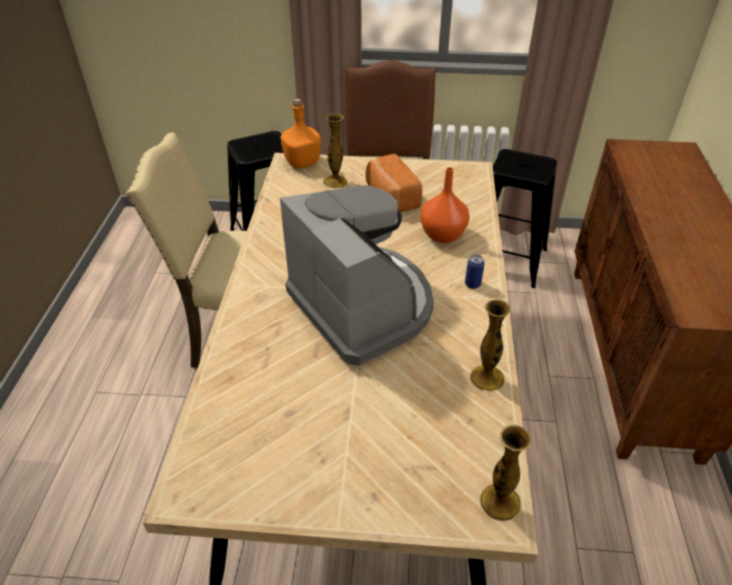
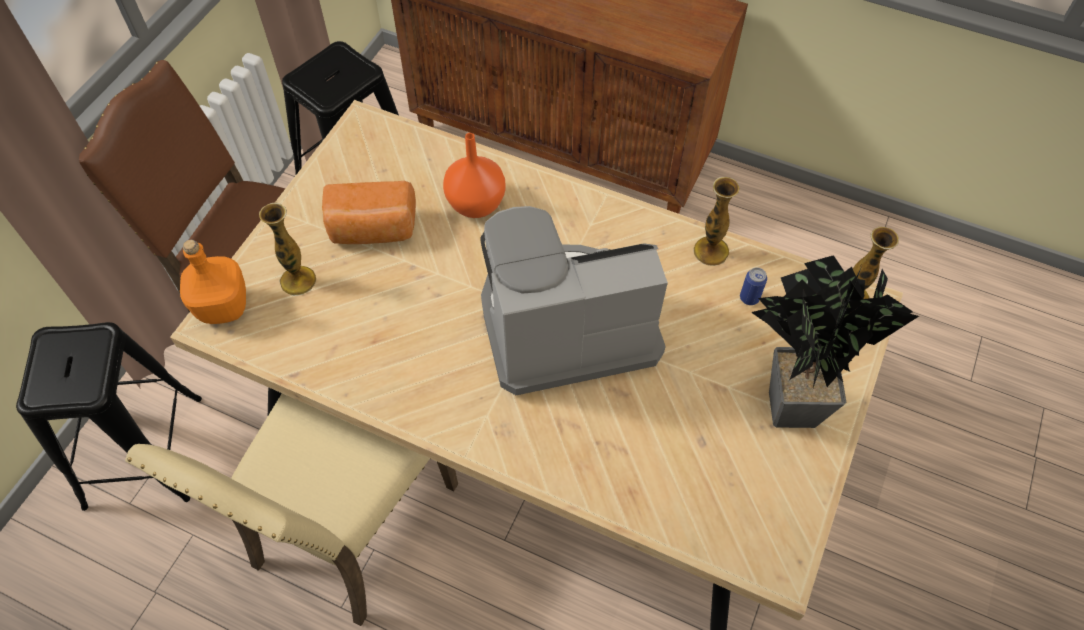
camera: 70 degrees left, 15 degrees up
can [465,254,485,289] -> can moved to [740,267,767,305]
none -> potted plant [751,255,919,428]

